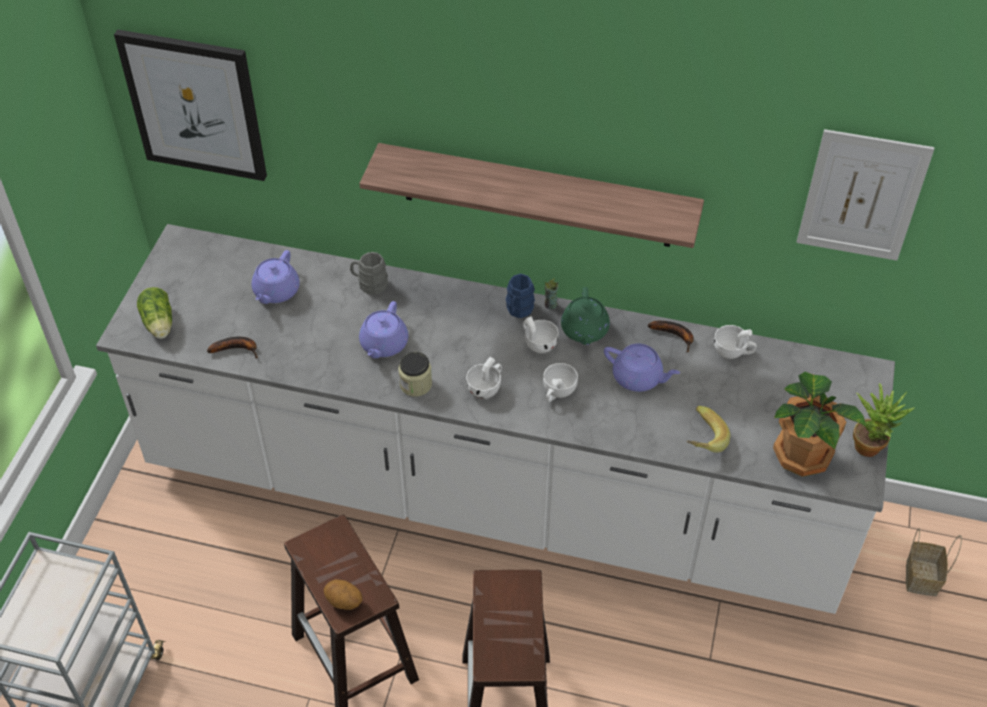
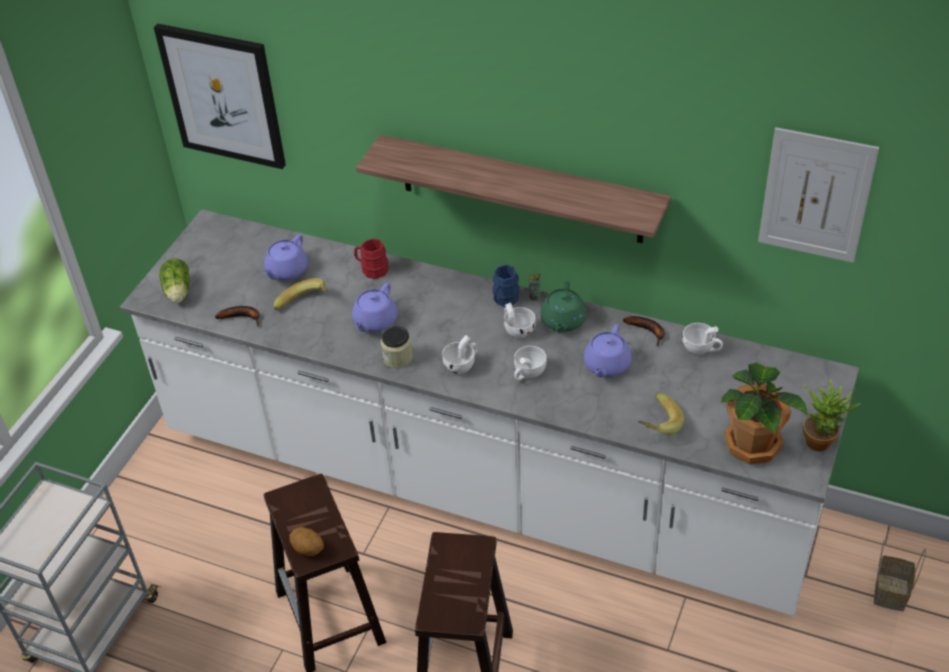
camera: 10 degrees right, 5 degrees down
grey mug [350,252,388,295] -> red mug [354,238,389,279]
purple teapot [604,343,680,392] -> purple teapot turned 75 degrees clockwise [584,324,632,377]
none -> banana [274,278,328,311]

